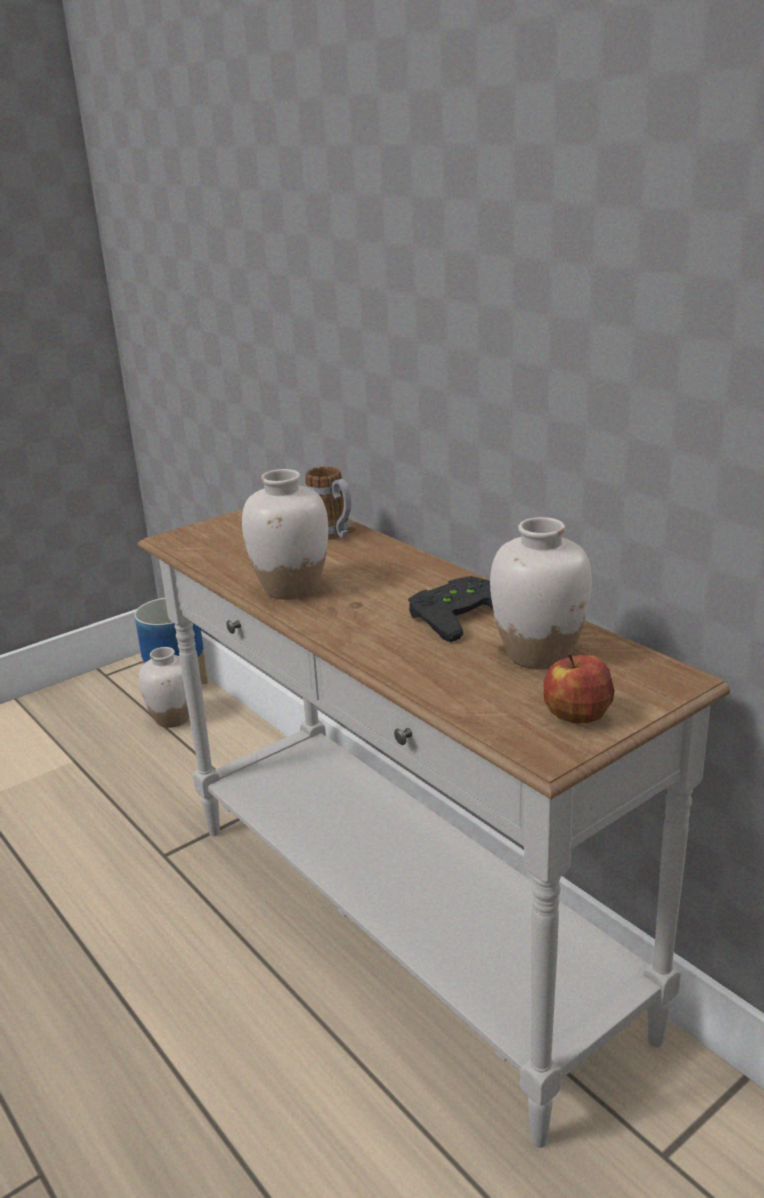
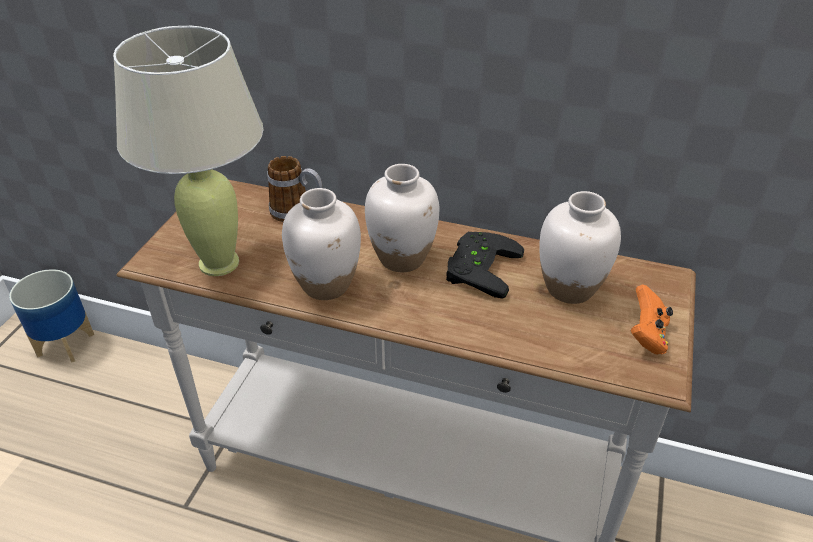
camera: 35 degrees left, 15 degrees up
white vase [139,647,189,728] -> white vase moved to [365,164,439,272]
apple [544,653,615,723] -> orange game controller [630,284,673,355]
none -> beige table lamp [113,26,263,276]

